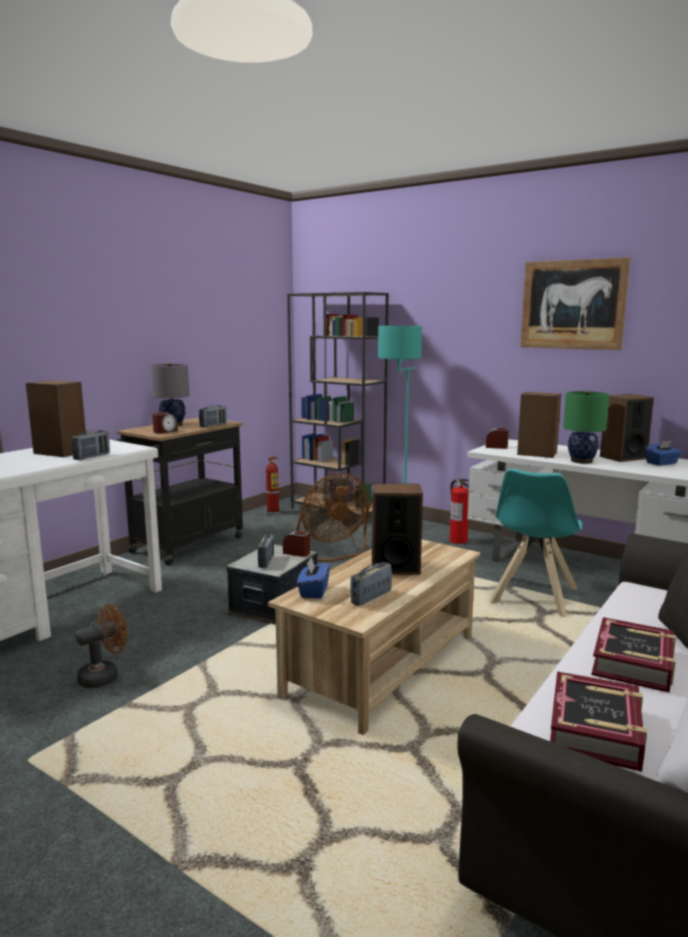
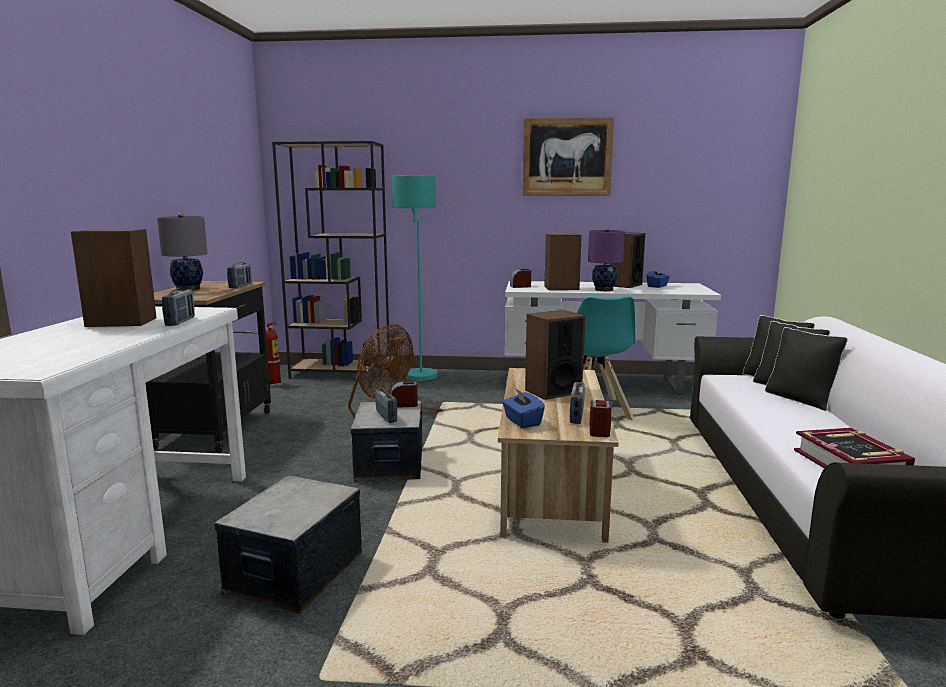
camera: 30 degrees left, 0 degrees up
brown fan [75,604,128,688] -> storage box [214,475,362,614]
alarm clock [152,412,178,434] -> alarm clock moved to [590,400,612,437]
fire extinguisher [450,479,469,544] -> none
green table lamp [563,390,609,463] -> purple table lamp [588,228,625,291]
book [592,617,676,693] -> none

